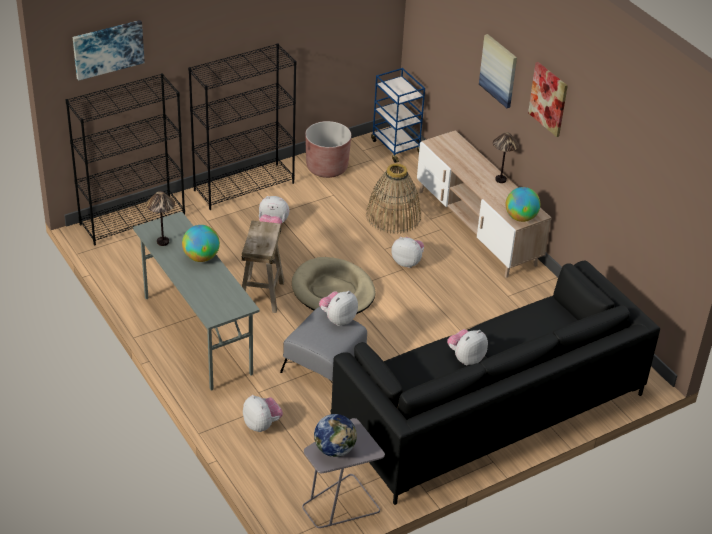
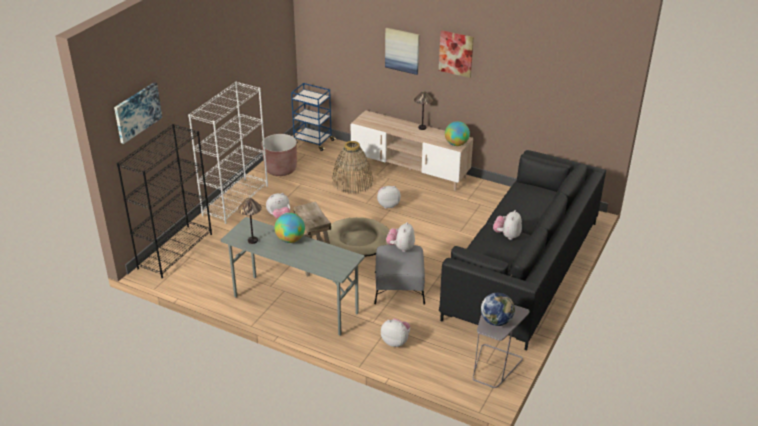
camera: 30 degrees left, 5 degrees down
black bookcase [188,43,297,210] -> white bookcase [188,82,268,224]

